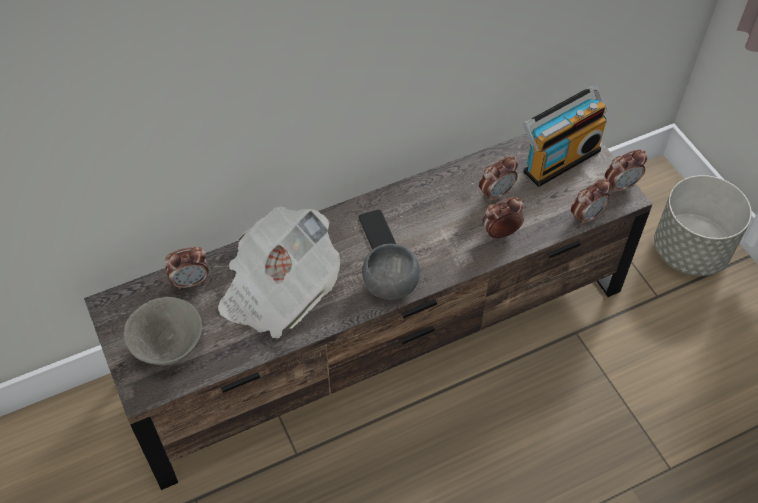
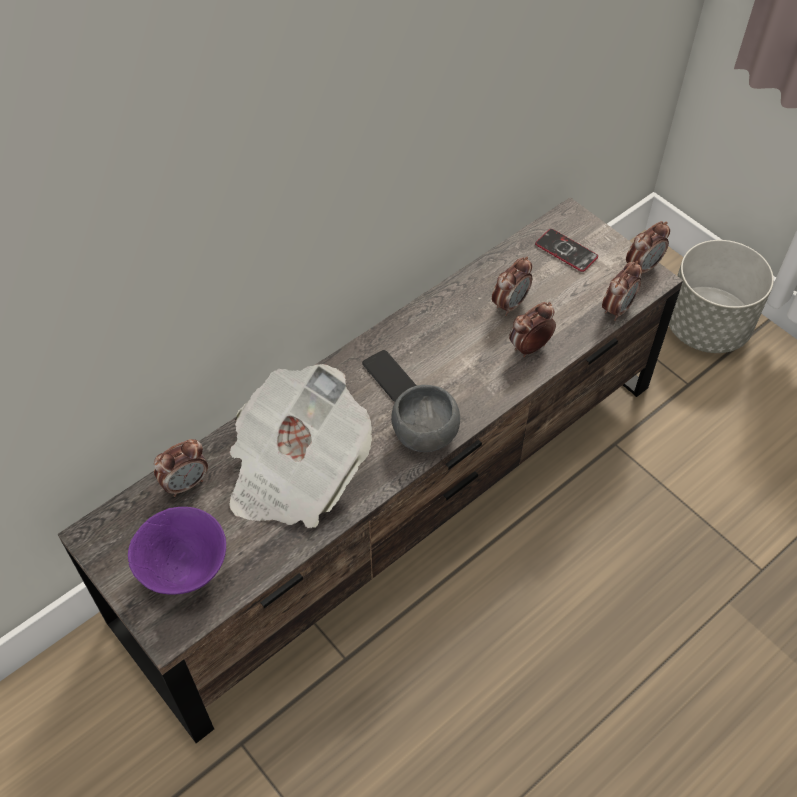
camera: 15 degrees left, 0 degrees up
grey bowl [123,297,202,365] -> purple bowl [128,507,226,595]
radio [523,85,607,187] -> phone [535,229,598,272]

